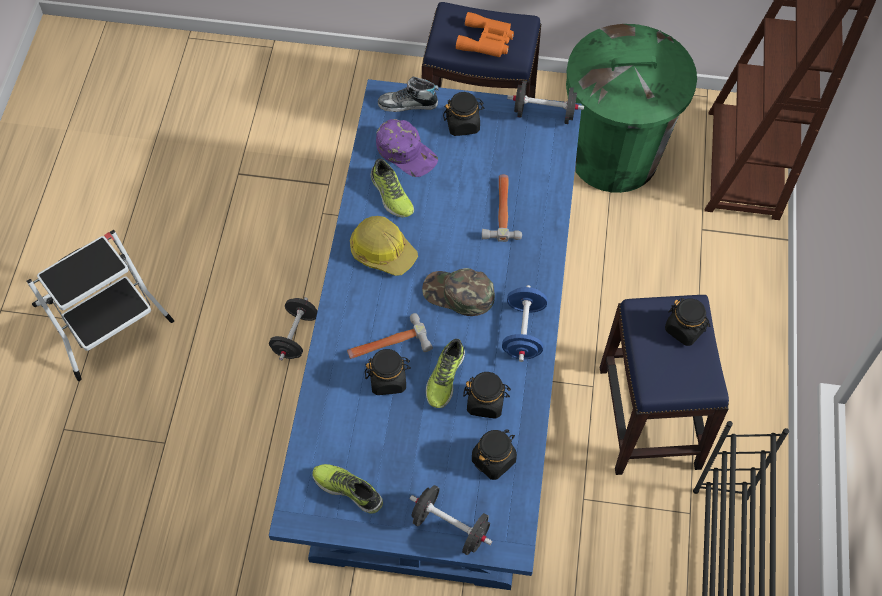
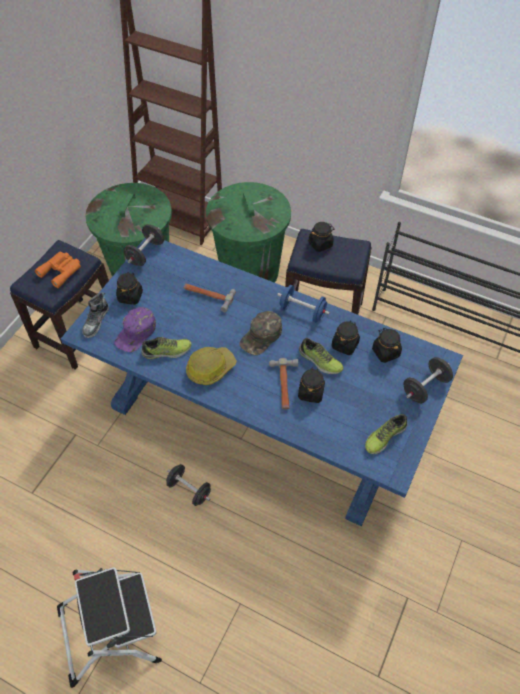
camera: 70 degrees left, 5 degrees down
purple cap [376,119,438,177] -> purple cap turned 150 degrees clockwise [115,307,156,352]
none -> green trash can [206,182,291,283]

